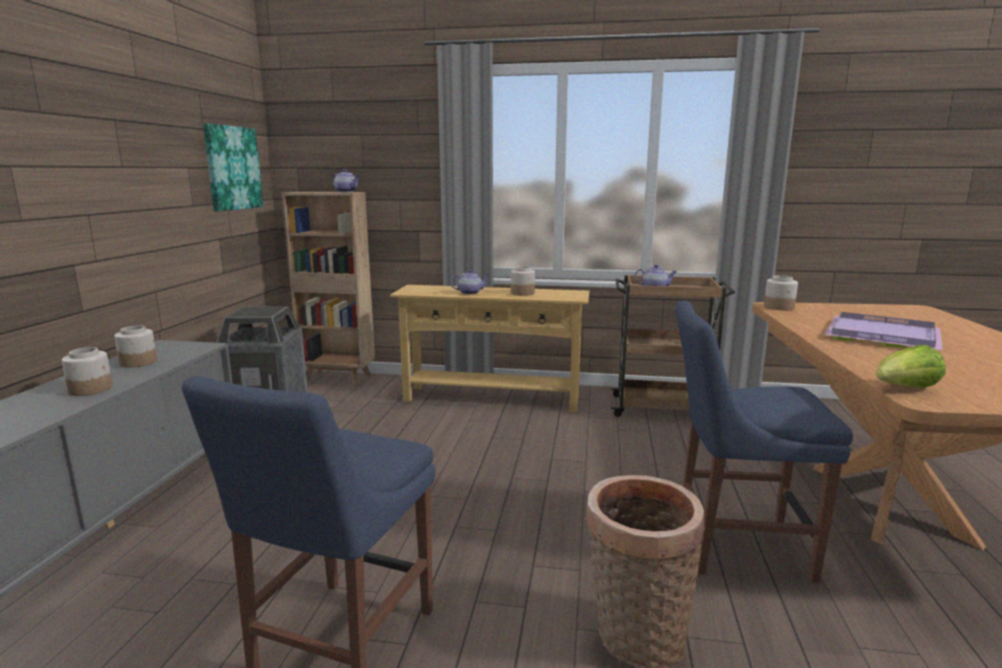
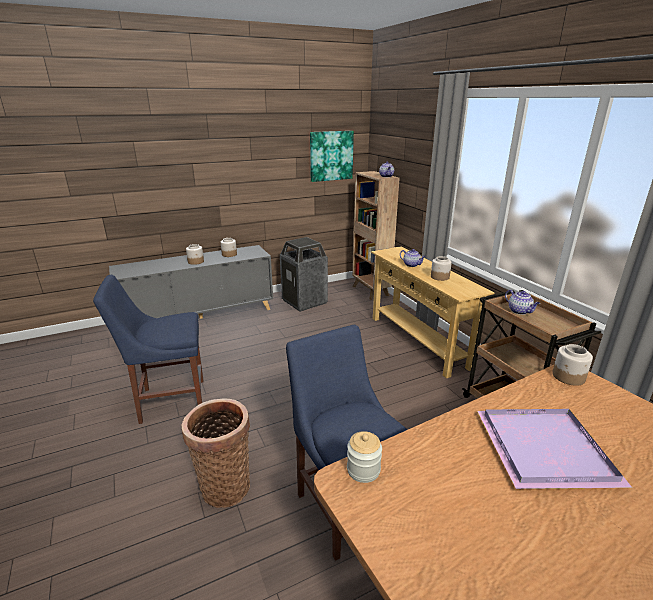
camera: 55 degrees right, 10 degrees up
lettuce [876,345,946,388] -> jar [347,431,382,483]

